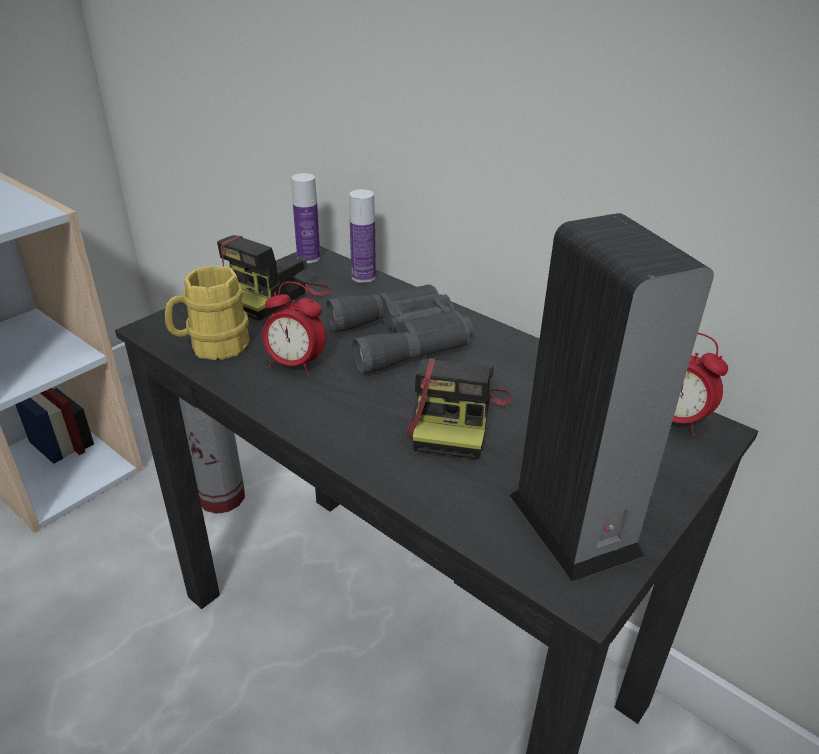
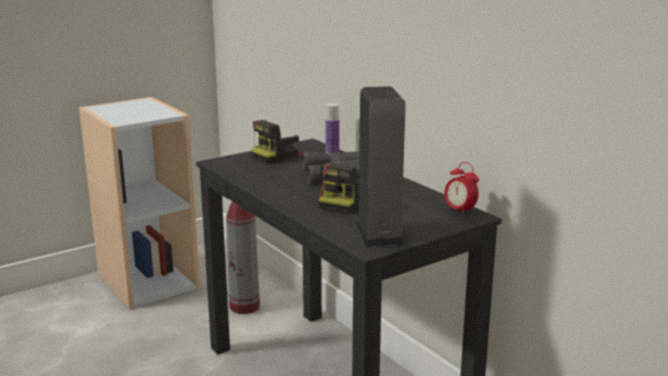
camera: 15 degrees right, 15 degrees down
yellow mug [165,266,249,360] -> none
alarm clock [262,281,326,375] -> none
bottle [291,173,320,263] -> none

